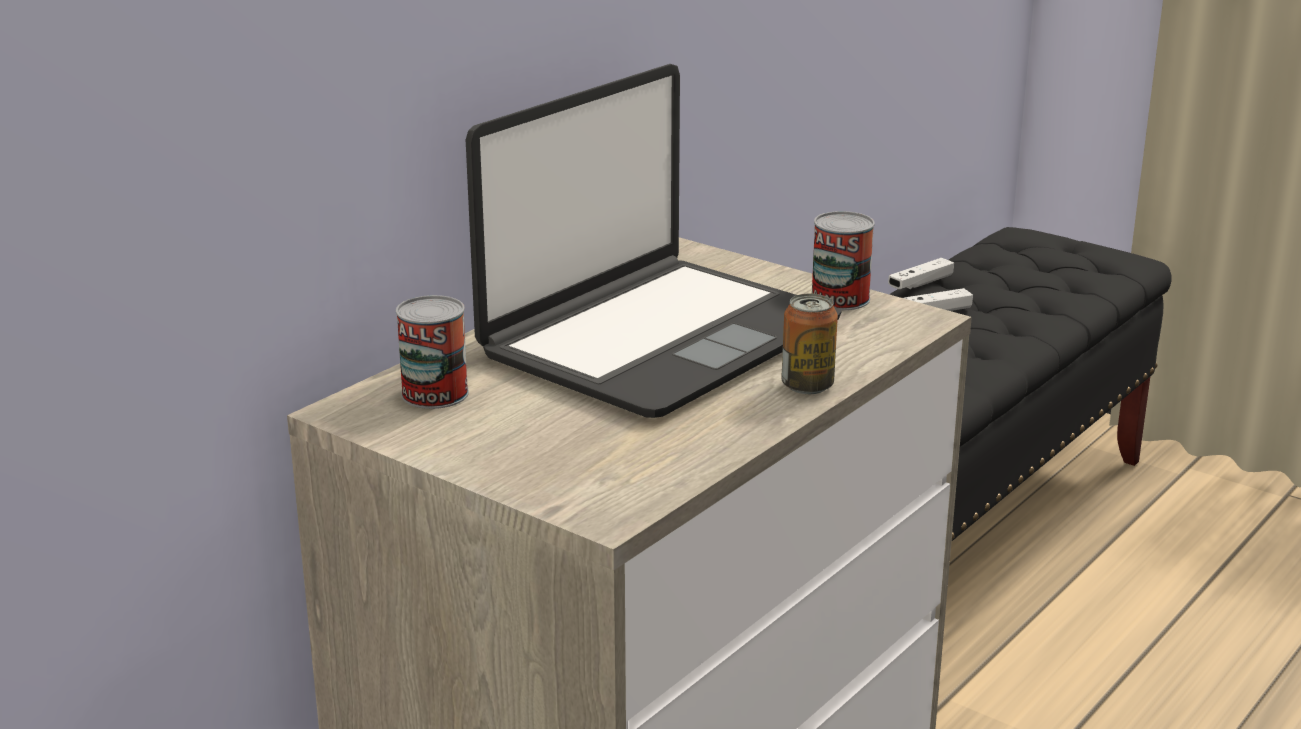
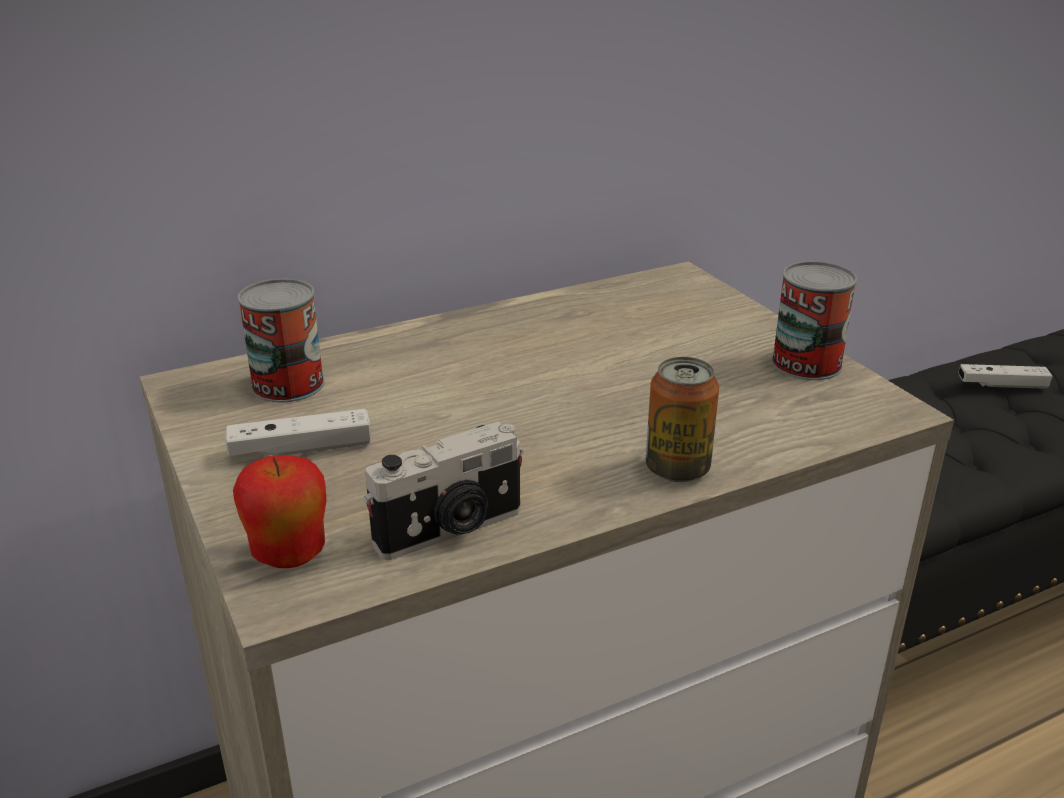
camera: 25 degrees right, 5 degrees up
laptop [466,64,842,418] -> none
white game controller [888,258,954,289] -> white game controller moved to [225,409,371,457]
none -> apple [233,455,327,568]
none -> camera [363,421,523,560]

